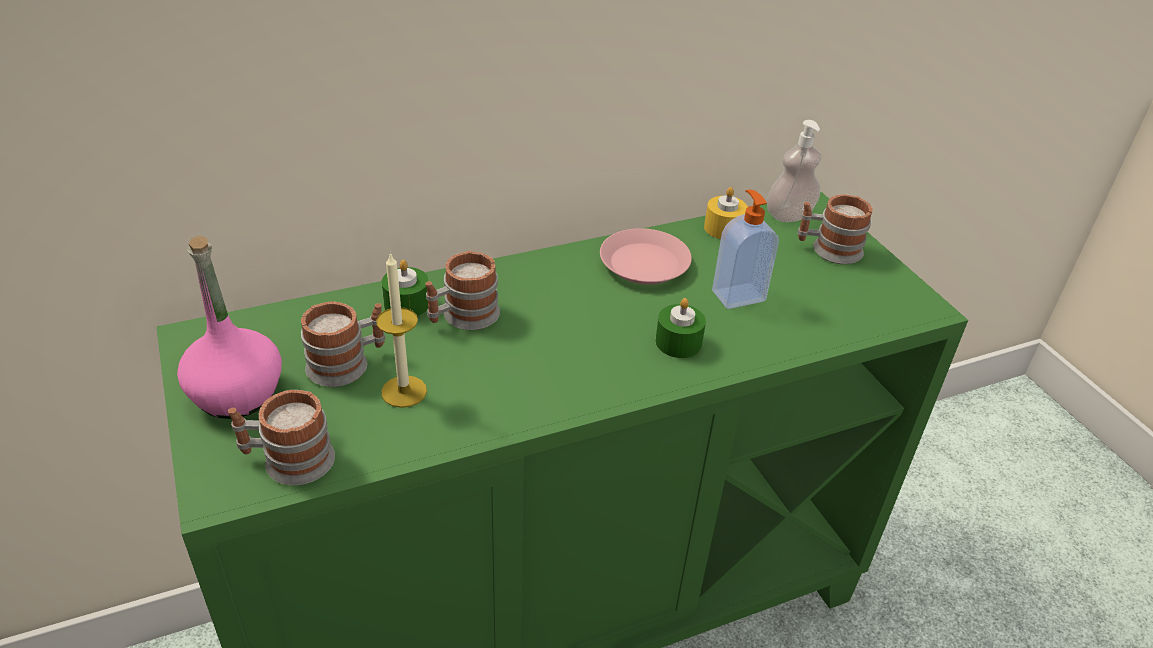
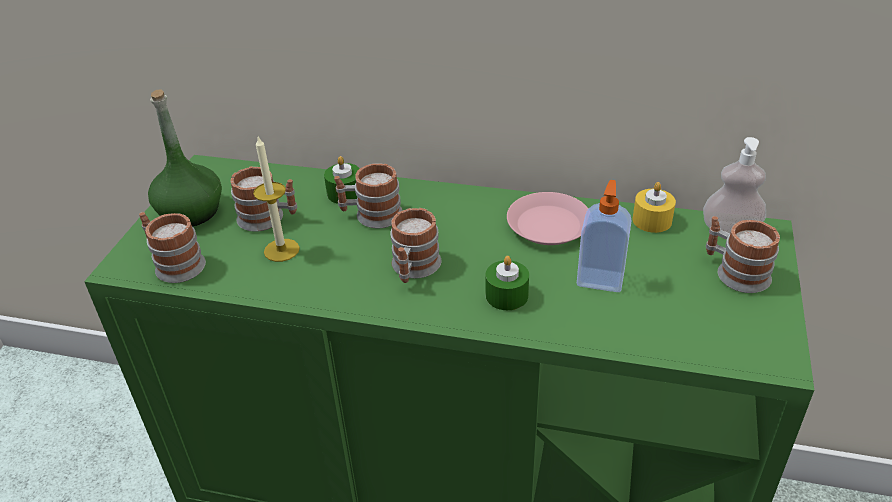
camera: 40 degrees right, 0 degrees up
pink bottle [177,236,282,419] -> green bottle [148,90,222,227]
none -> mug [390,208,441,283]

